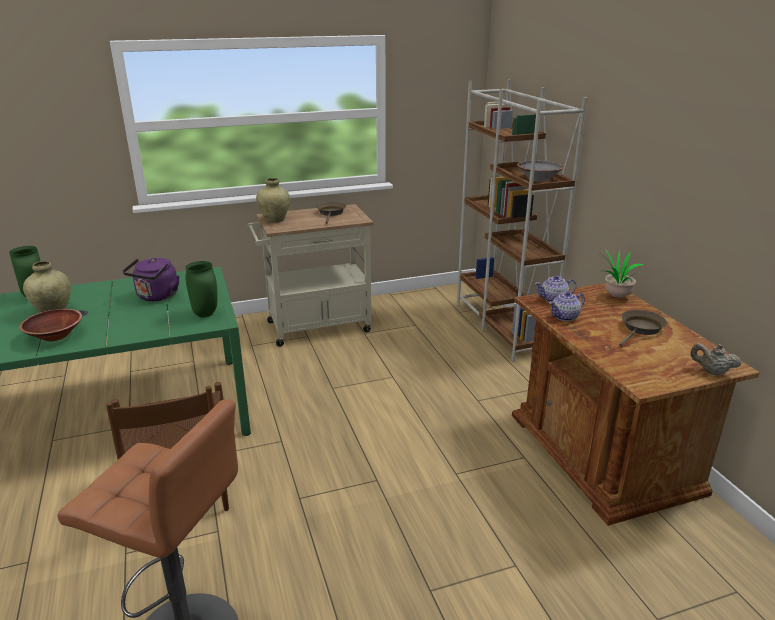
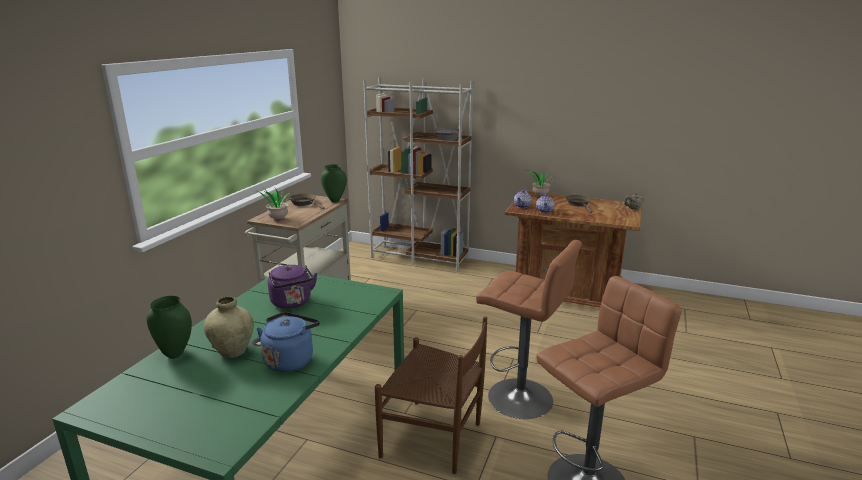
camera: 50 degrees left, 5 degrees down
brown bowl [19,309,82,341] -> blue kettle [257,312,320,372]
green vase [185,261,217,318] -> green vase moved to [321,164,347,203]
beige vase [256,178,290,223] -> potted plant [258,187,293,219]
none -> brown stool [476,240,582,419]

